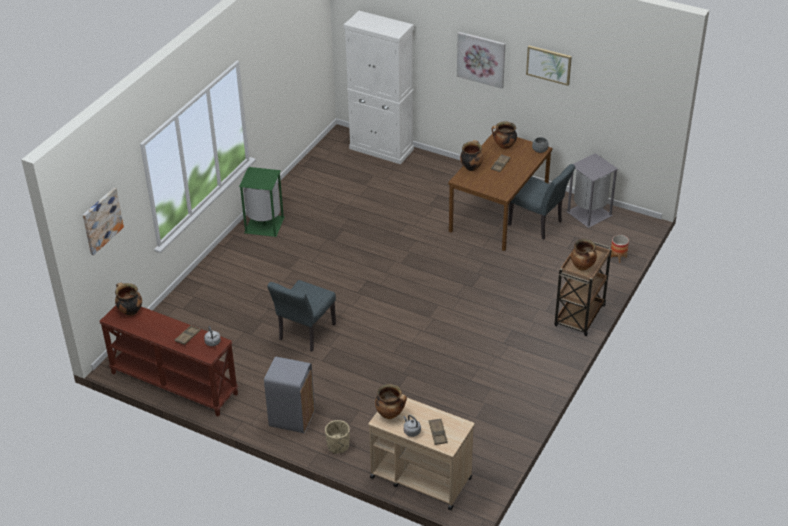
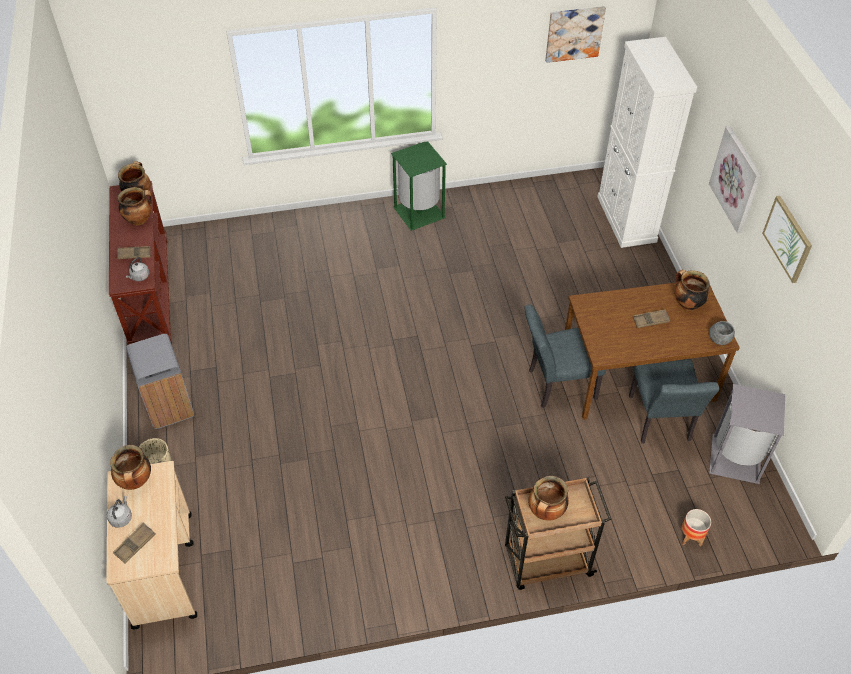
camera: 50 degrees right, 10 degrees up
picture [83,188,124,255] -> picture moved to [545,6,606,63]
grey chair [267,280,336,351] -> grey chair moved to [525,305,606,408]
cooking pot [460,140,484,171] -> cooking pot moved to [118,187,152,225]

